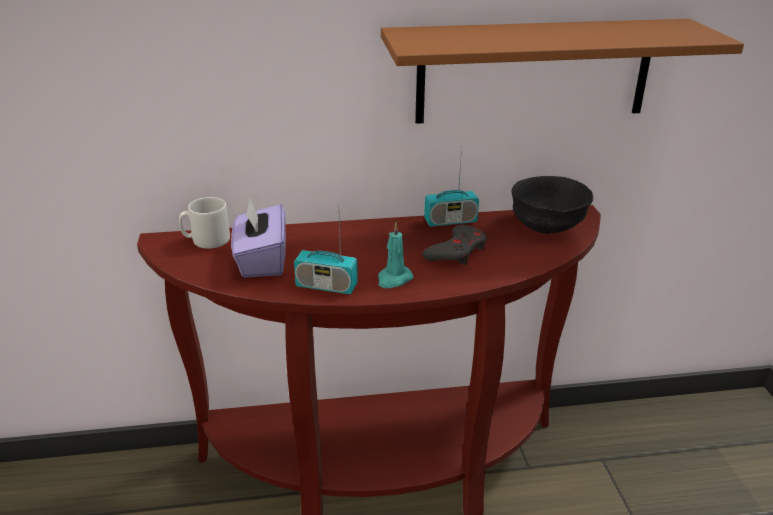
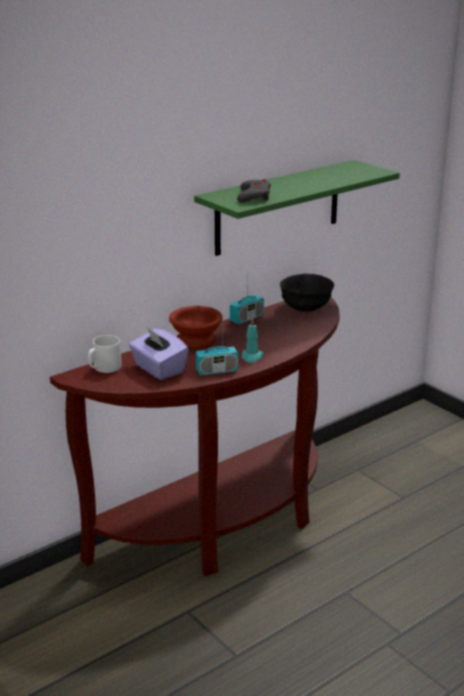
camera: 30 degrees left, 5 degrees down
brown shelf [381,19,744,124] -> green shelf [194,160,400,256]
grey game controller [422,225,487,265] -> grey game controller moved to [237,179,271,202]
none -> brown bowl [169,306,222,349]

